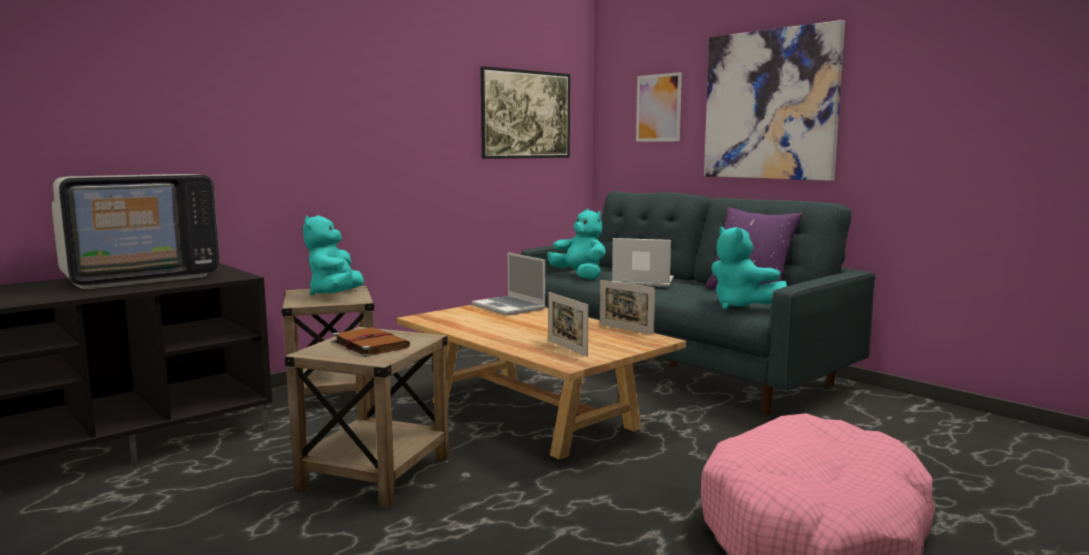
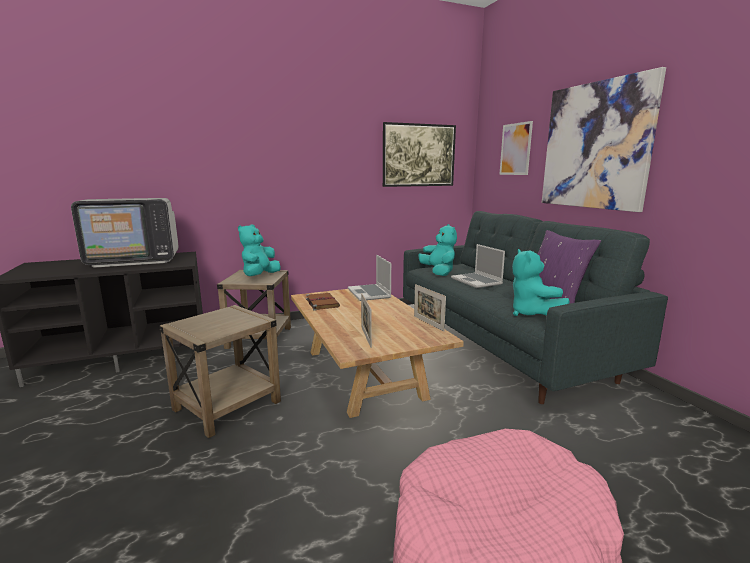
camera: 20 degrees right, 5 degrees up
brown book [332,327,410,357] -> brown book moved to [306,293,340,311]
laptop [612,238,674,287] -> laptop turned 150 degrees counterclockwise [451,244,505,288]

